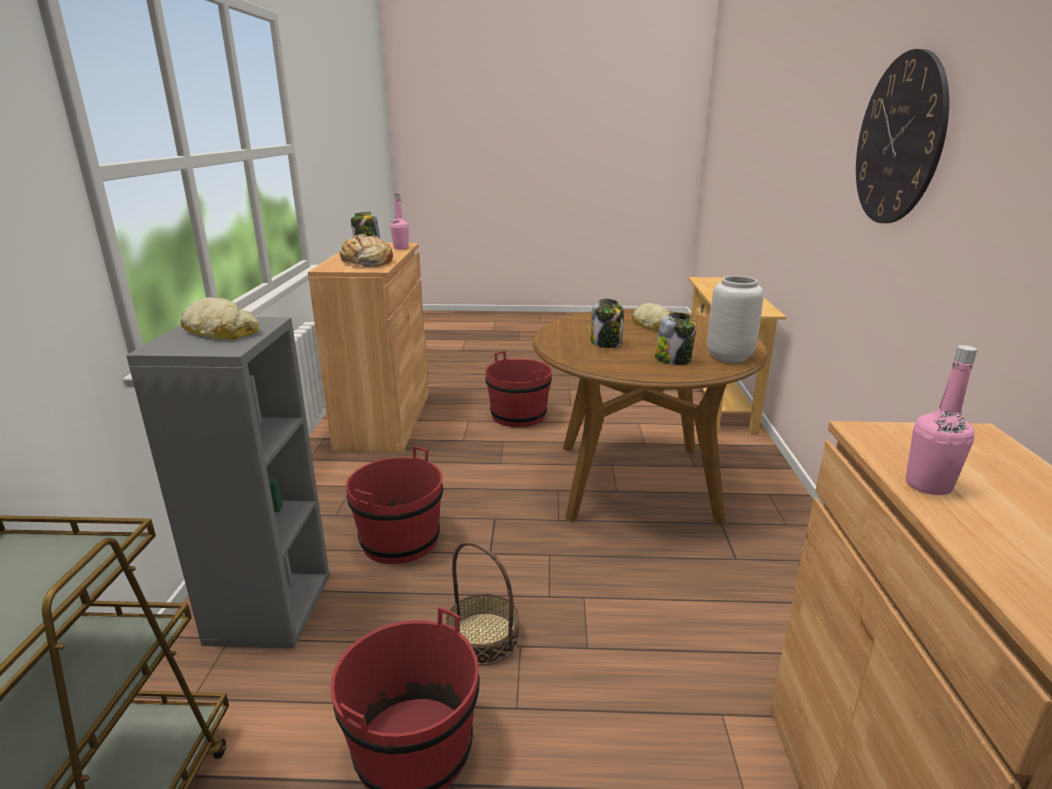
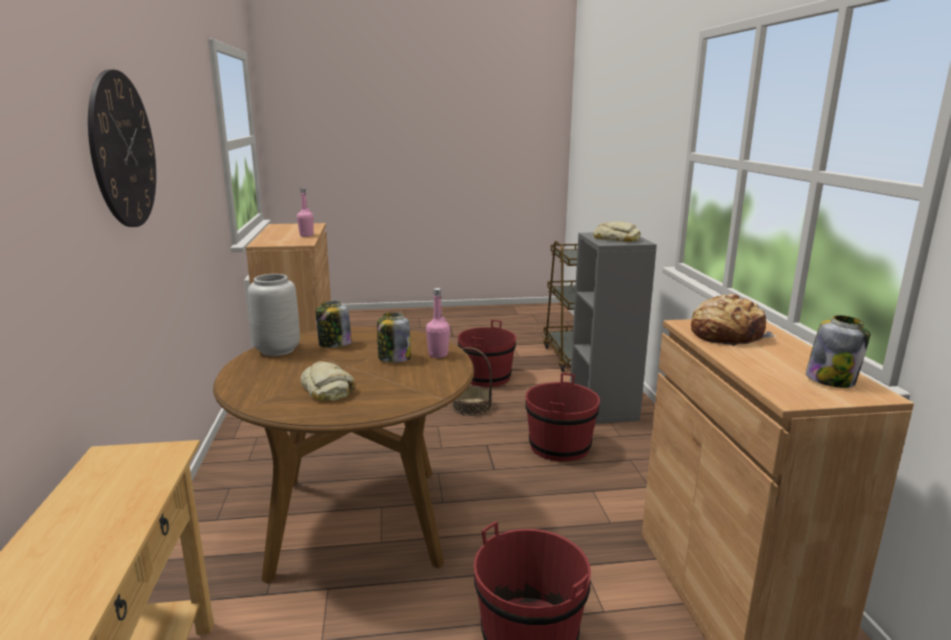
camera: 170 degrees right, 5 degrees down
pink bottle [390,194,409,249] -> pink bottle moved to [426,288,450,358]

